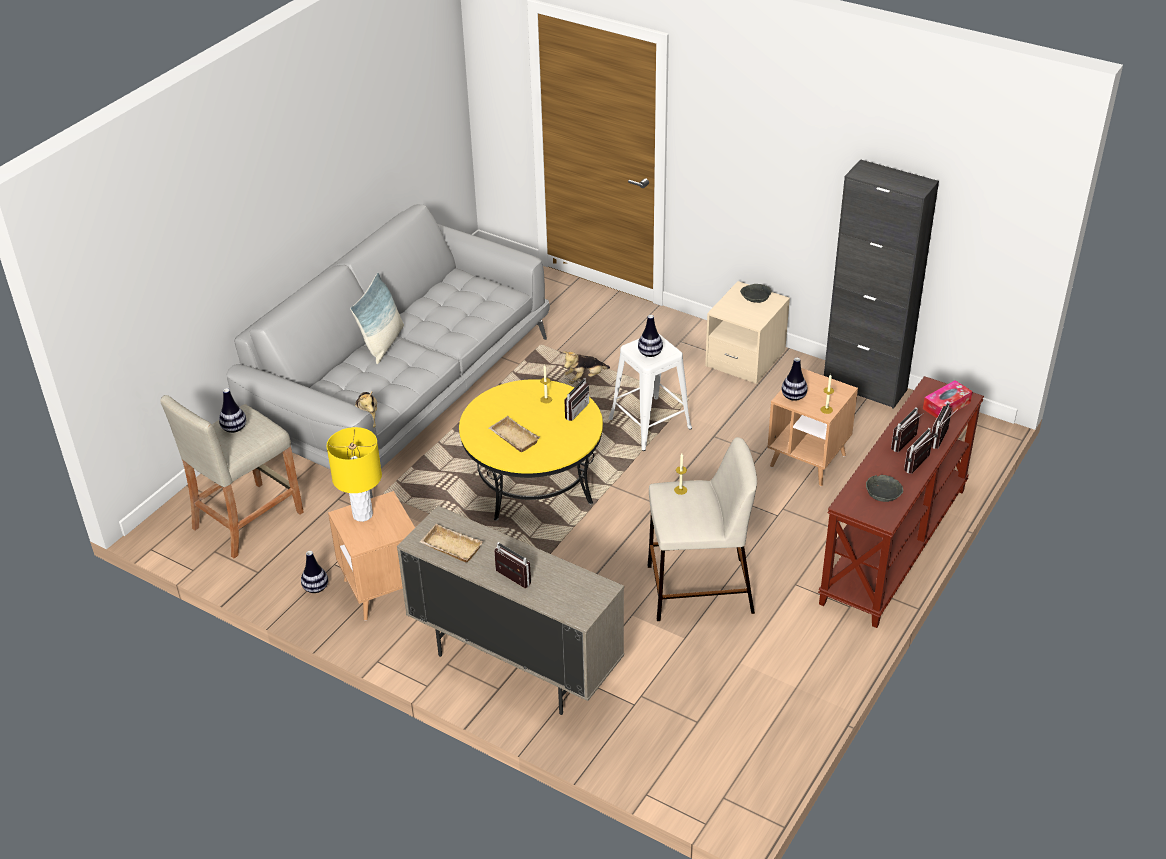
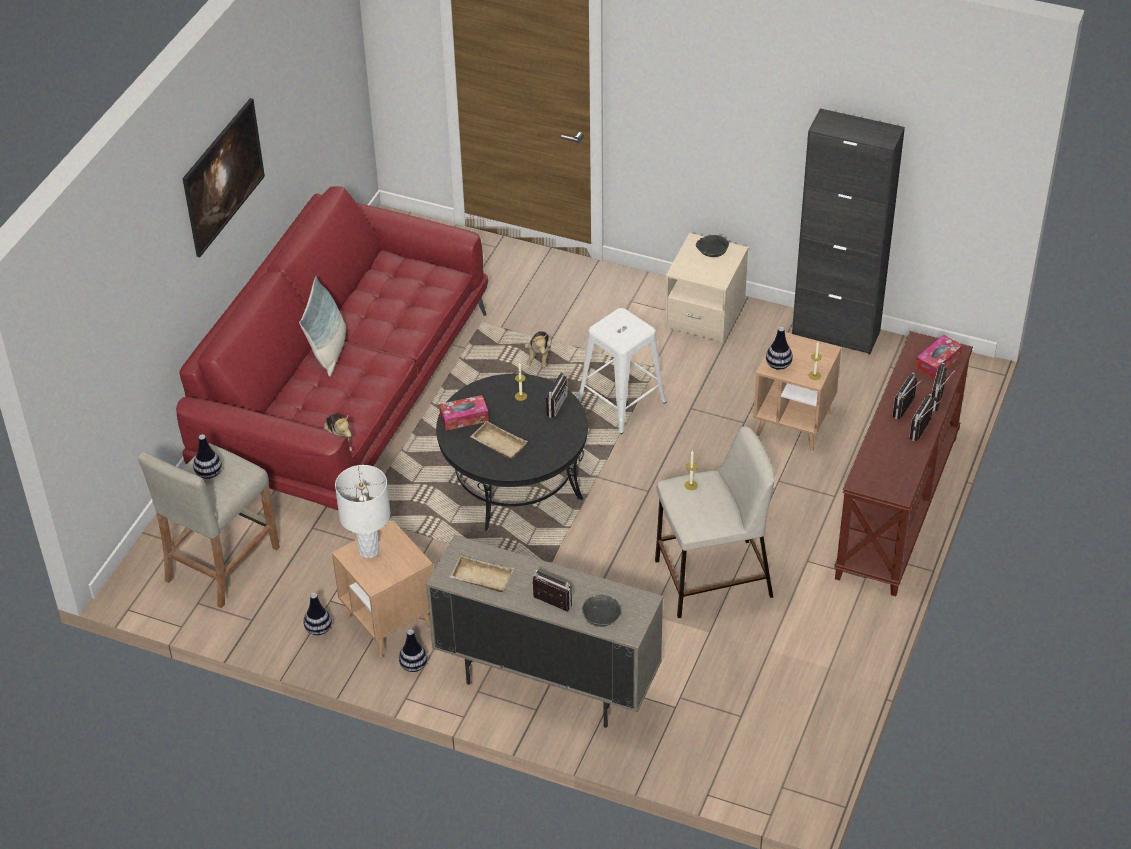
camera: 10 degrees left, 5 degrees up
grey sofa [227,204,550,498] -> red sofa [176,186,488,533]
yellow table lamp [327,427,382,522] -> white table lamp [335,465,390,558]
yellow coffee table [459,379,603,521] -> black coffee table [436,374,588,531]
plush toy [563,351,610,384] -> plush toy turned 45 degrees counterclockwise [525,331,552,368]
vase [638,315,663,357] -> vase moved to [399,629,428,672]
grey bowl [866,475,903,502] -> grey bowl moved to [582,595,622,627]
none -> picture [183,98,265,257]
none -> tissue box [439,395,489,430]

